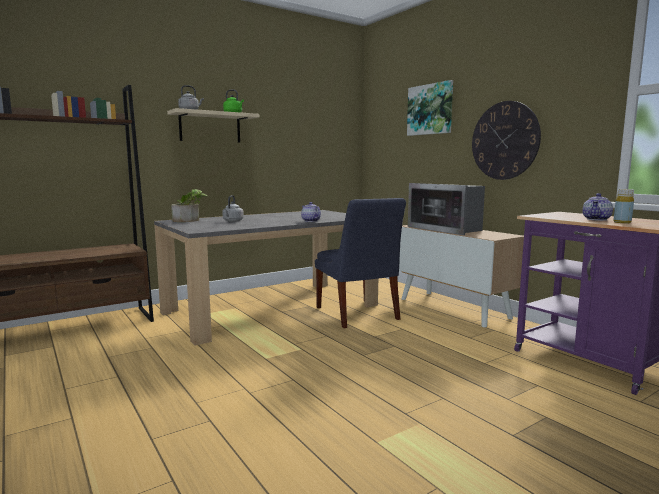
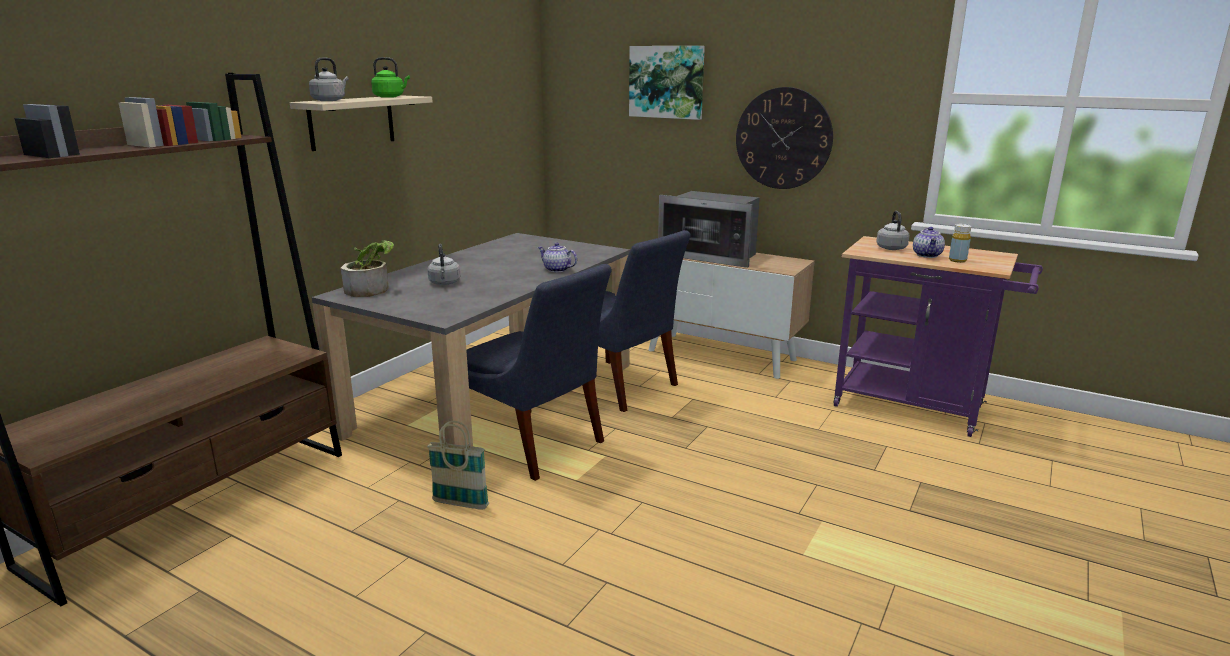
camera: 25 degrees left, 10 degrees up
none -> basket [427,421,489,510]
none -> blue chair [466,264,612,481]
none -> grey kettle [876,211,909,250]

